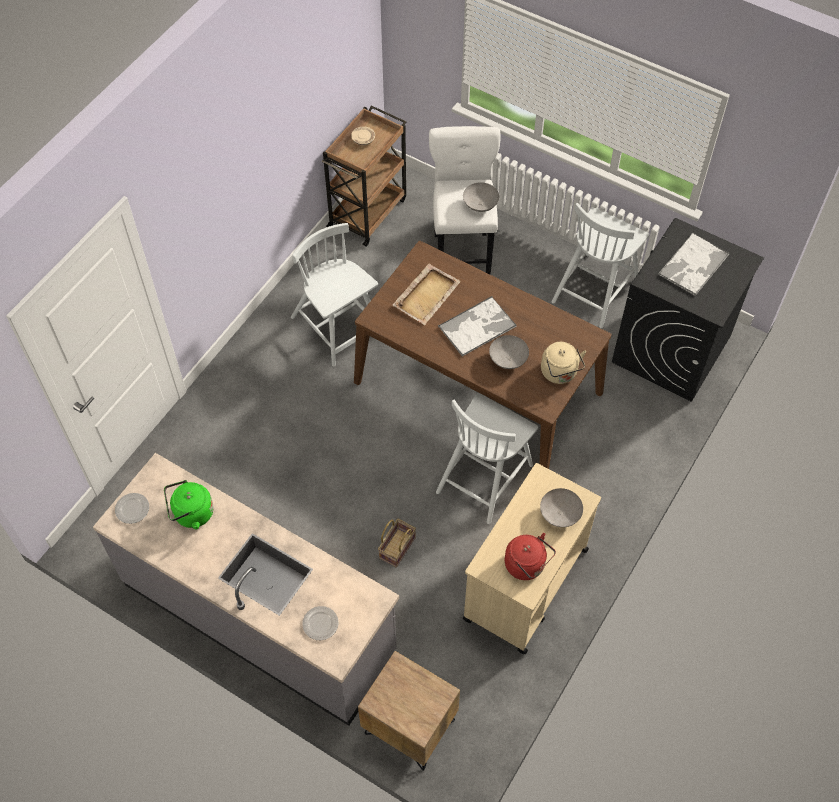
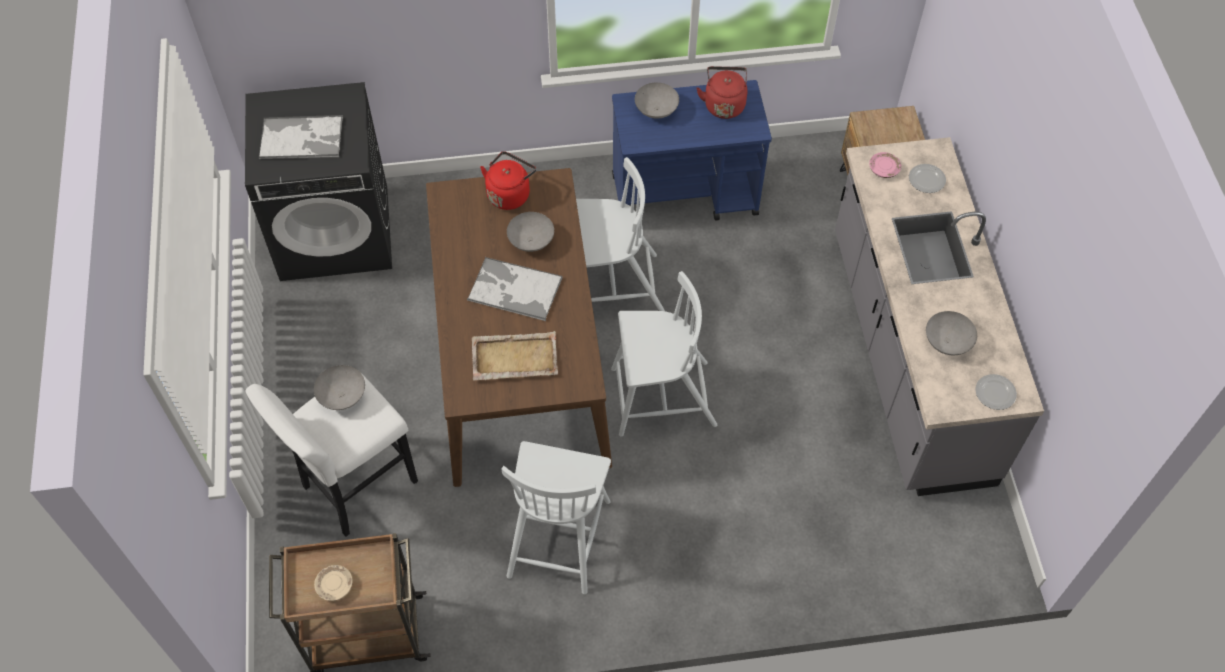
camera: 130 degrees left, 0 degrees up
green kettle [164,480,213,530] -> grey bowl [926,311,977,355]
basket [378,519,416,568] -> none
beige cart [463,463,601,655] -> blue cart [612,80,772,221]
beige kettle [541,342,586,384] -> red kettle [480,151,536,210]
white chair [552,203,649,328] -> white chair moved to [611,271,717,437]
none -> pink plate [869,152,902,178]

